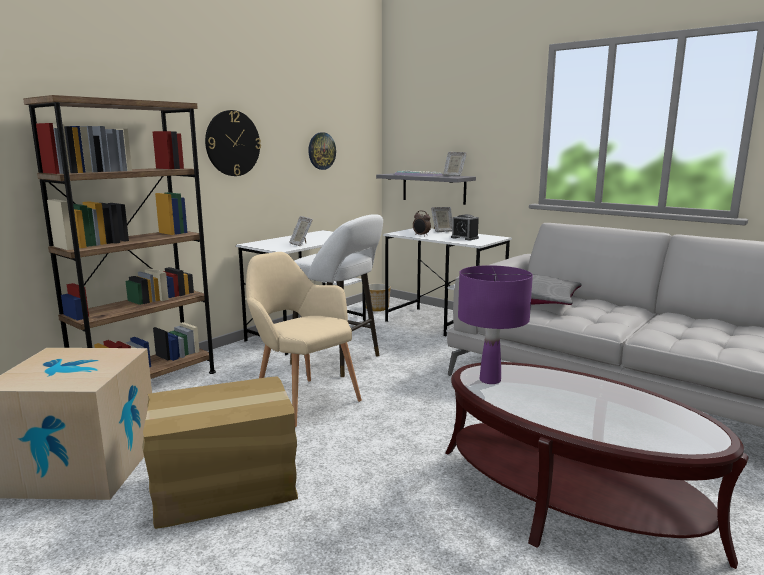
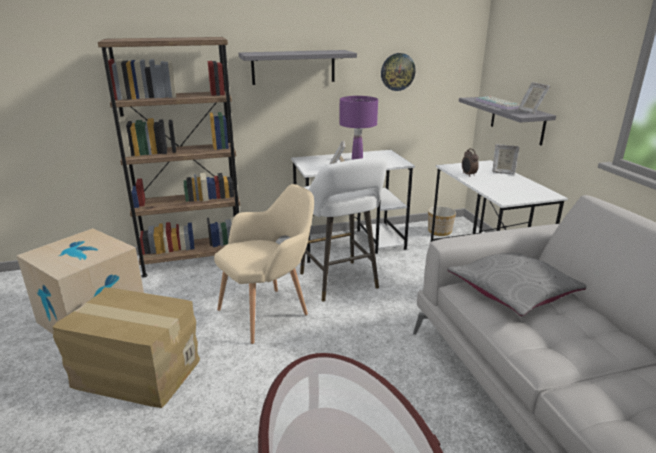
camera: 35 degrees right, 10 degrees up
wall clock [205,110,261,176] -> grey shelf [239,50,357,85]
beige armchair [246,252,362,427] -> beige armchair turned 60 degrees clockwise [214,184,314,344]
alarm clock [451,214,479,240] -> none
purple table lamp [458,265,533,384] -> purple table lamp moved to [339,96,378,160]

